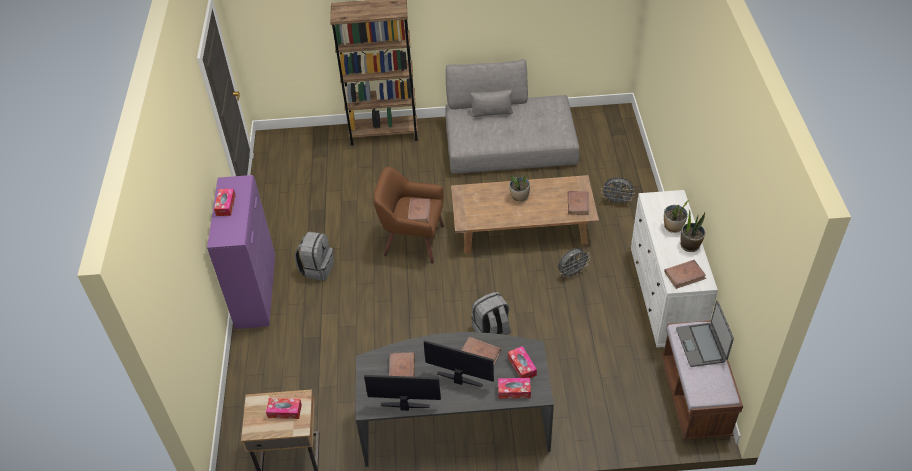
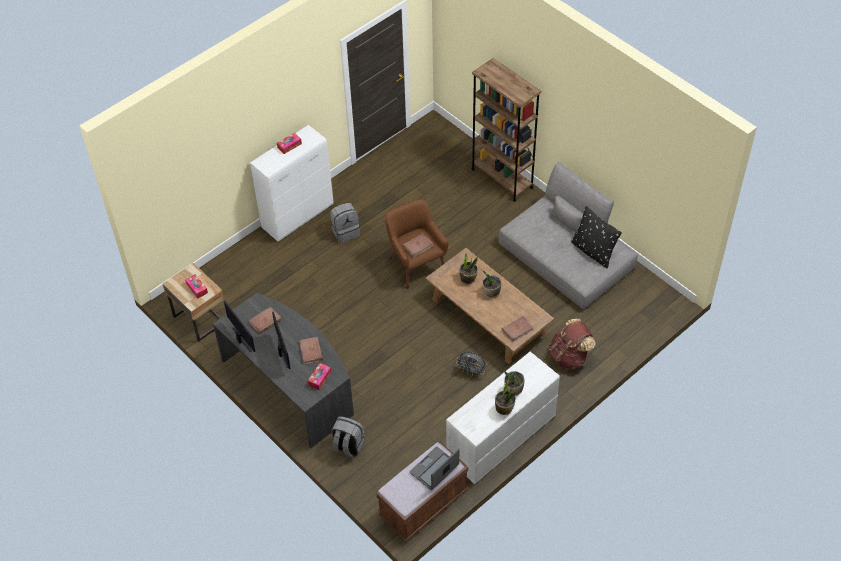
camera: 50 degrees right, 5 degrees up
purple cabinet [207,175,275,329] -> white cabinet [250,125,334,242]
grey backpack [471,292,511,335] -> grey backpack moved to [331,416,365,459]
tissue box [498,378,531,399] -> none
grey fan [601,177,635,203] -> brown backpack [549,318,596,370]
brown book [664,260,706,289] -> none
none -> potted plant [460,253,478,284]
none -> black pillow [571,206,622,268]

